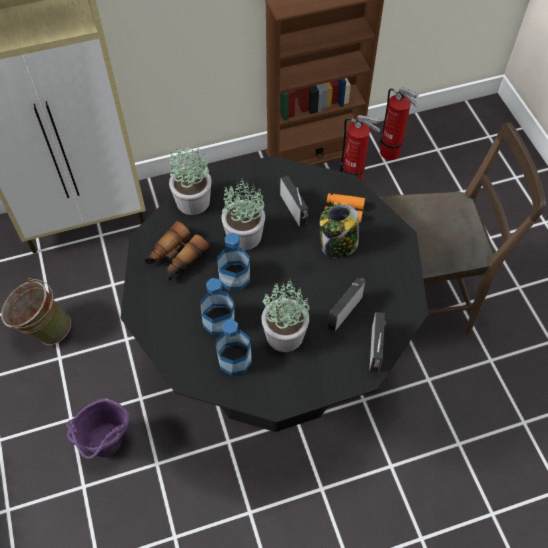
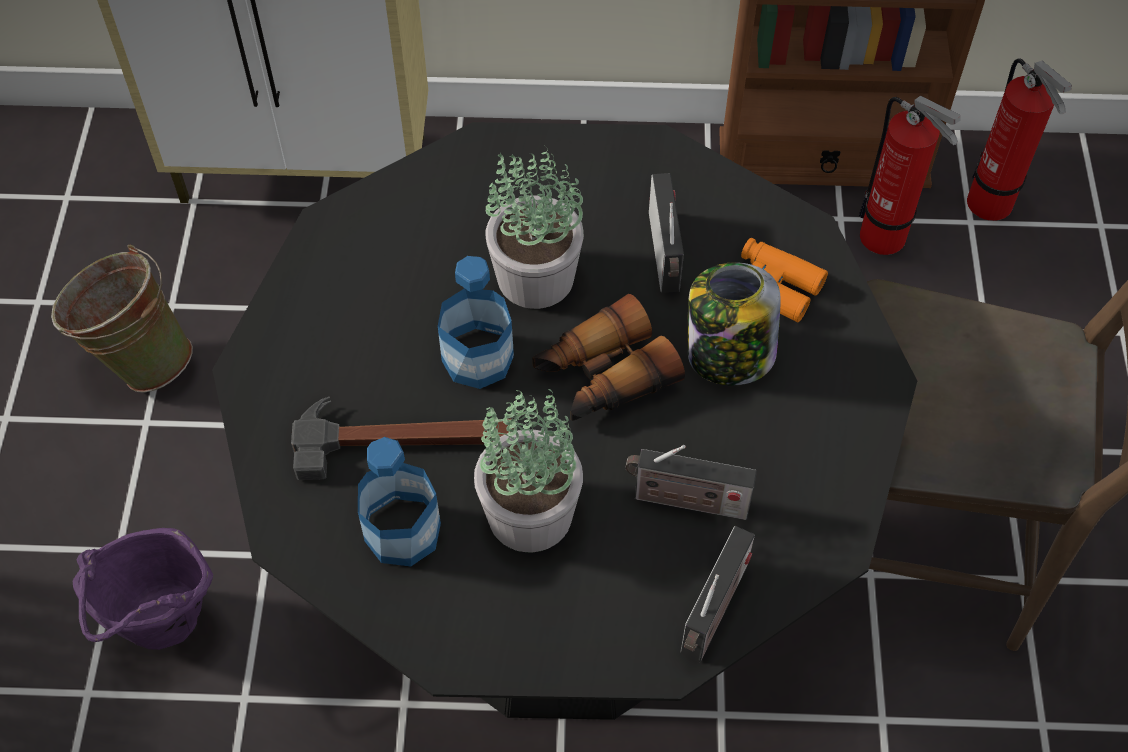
camera: 20 degrees right, 0 degrees up
binoculars [144,221,210,281] -> binoculars moved to [532,294,685,421]
potted plant [169,146,212,215] -> none
bottle [200,278,235,335] -> hammer [291,397,514,480]
radio [328,278,365,331] -> radio turned 135 degrees counterclockwise [625,445,757,520]

